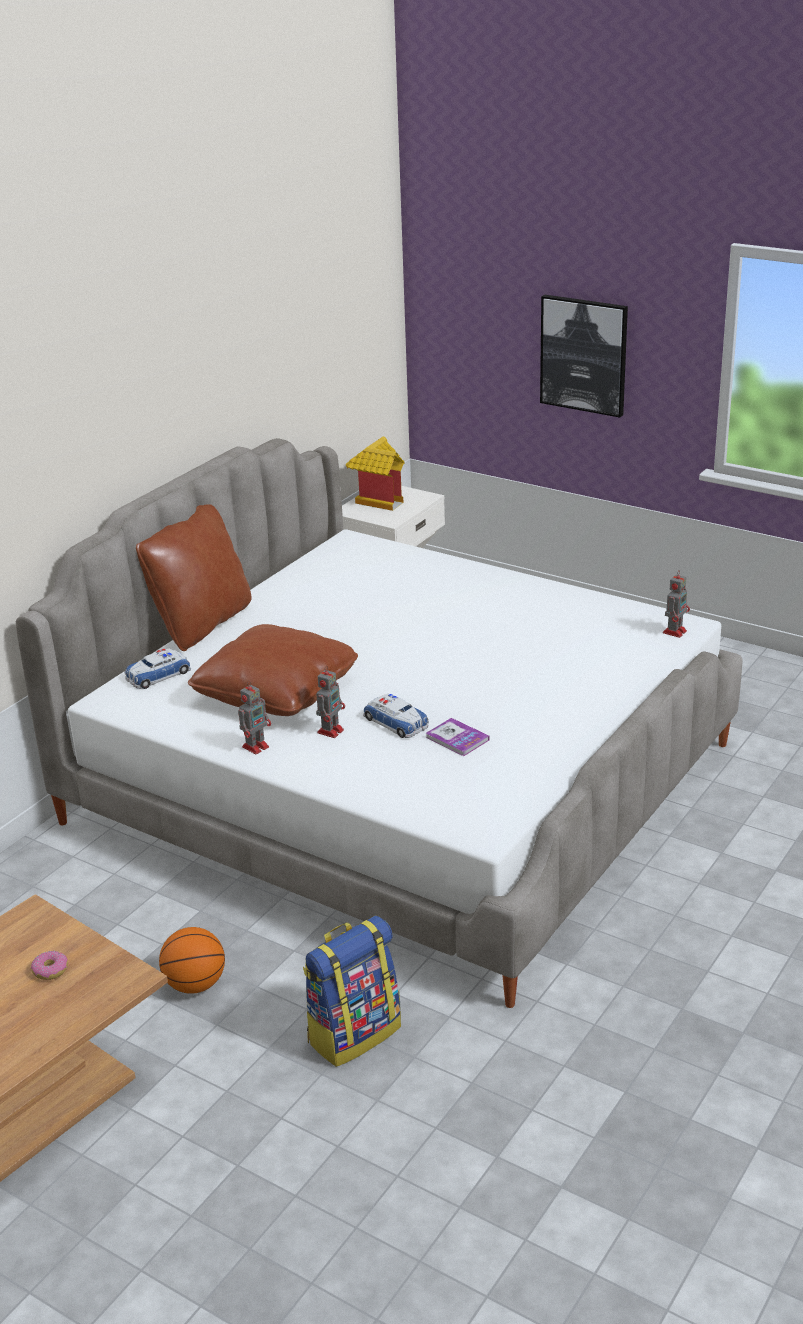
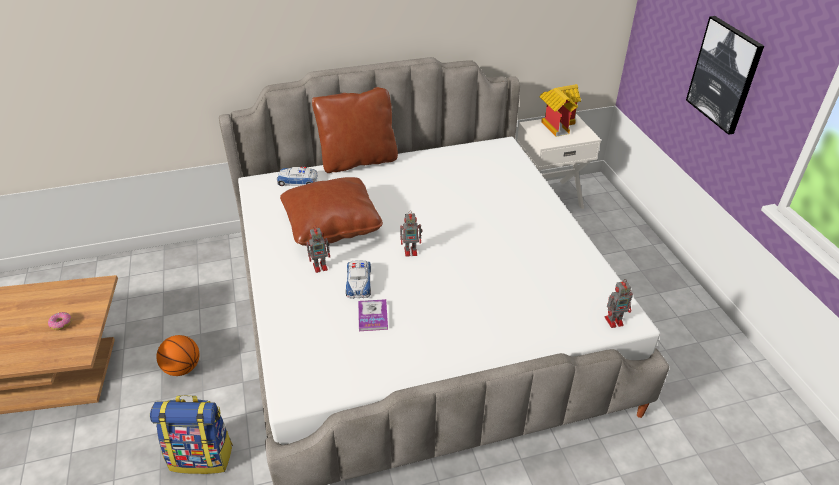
camera: 40 degrees right, 10 degrees up
toy robot [238,681,271,754] -> toy robot moved to [400,211,423,257]

